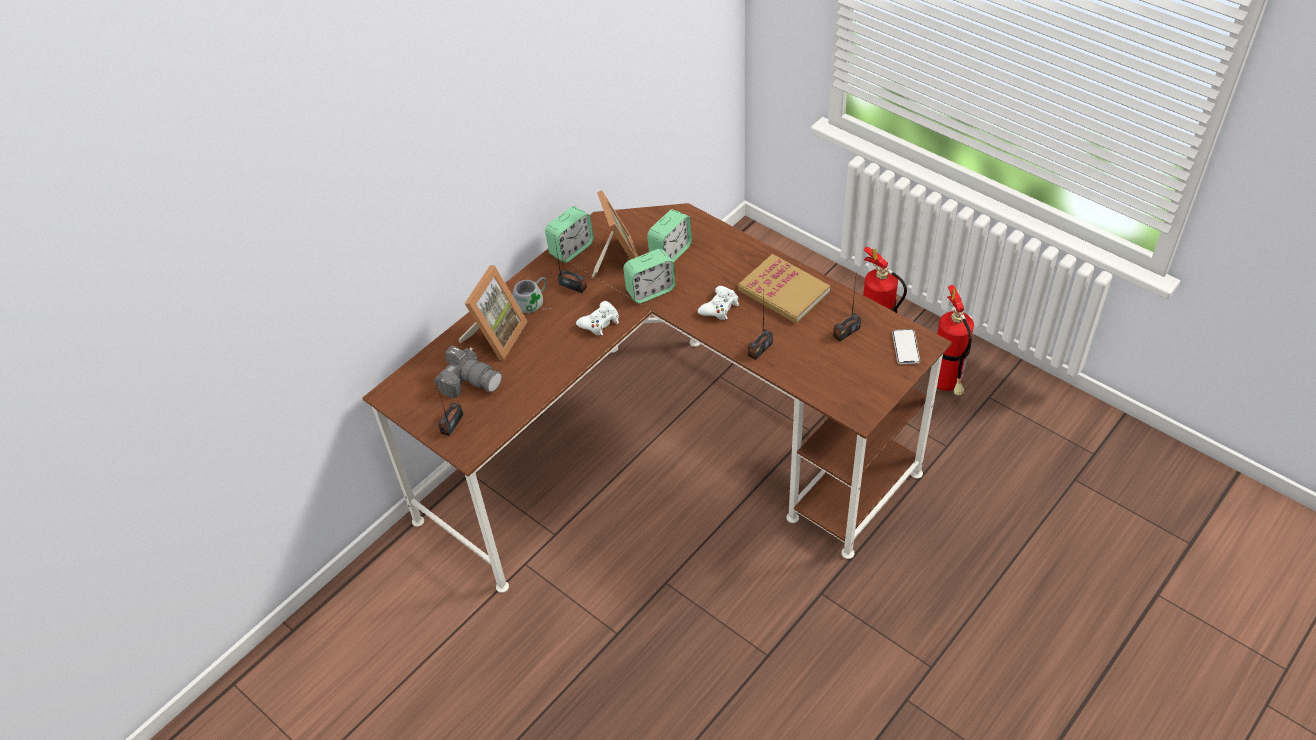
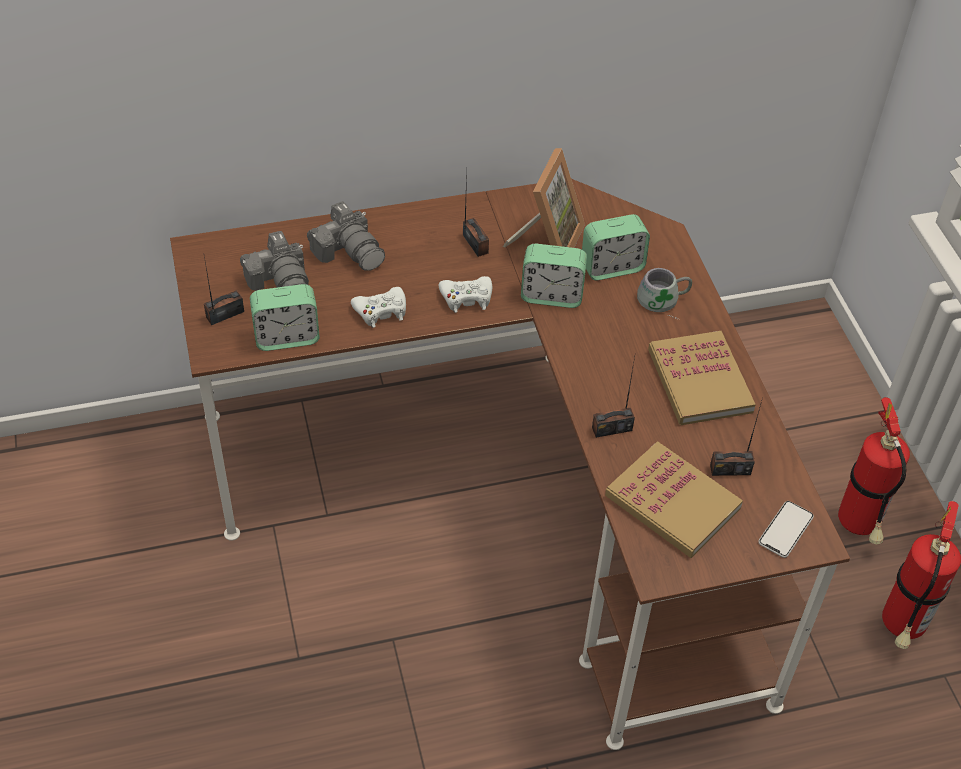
camera: 30 degrees right, 0 degrees up
picture frame [459,265,528,360] -> camera [307,201,385,271]
grey mug [512,277,549,313] -> grey mug moved to [637,268,692,320]
alarm clock [545,206,594,263] -> alarm clock moved to [250,284,320,351]
white game controller [698,286,739,320] -> white game controller moved to [351,287,406,328]
none -> book [605,441,743,558]

